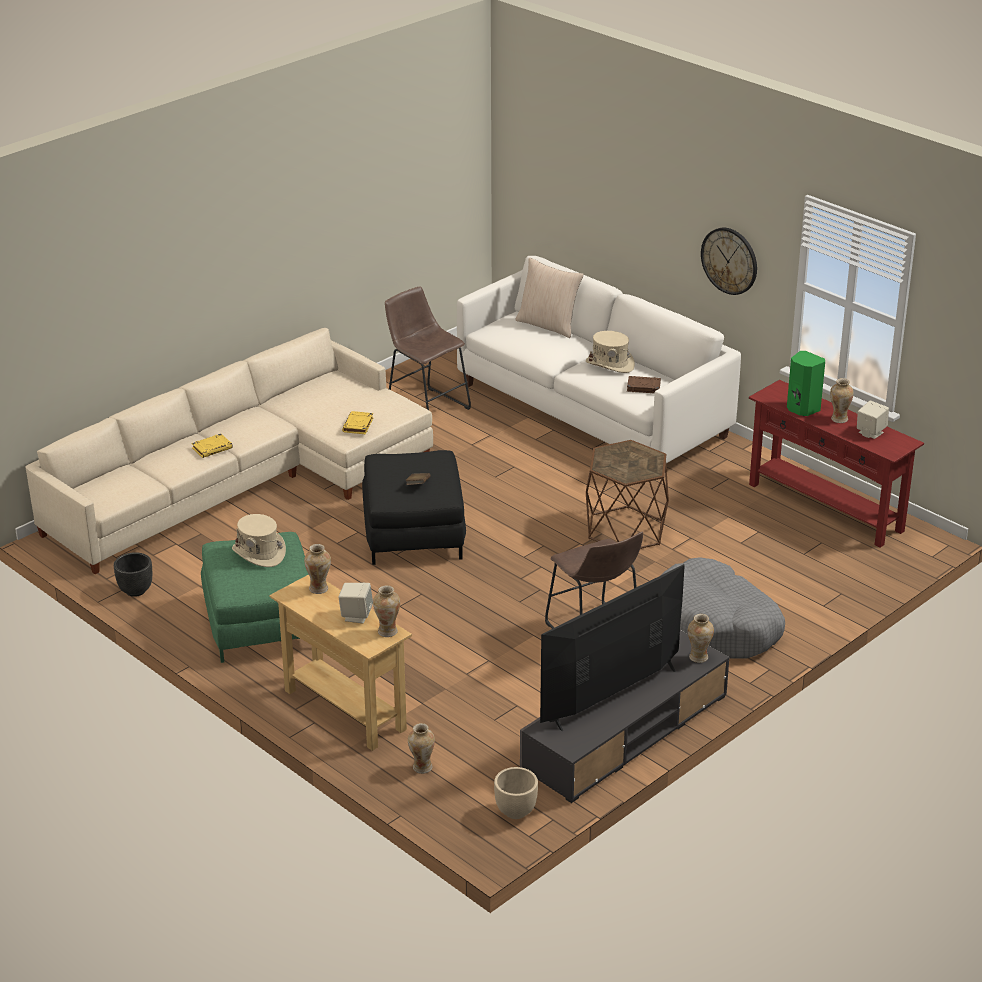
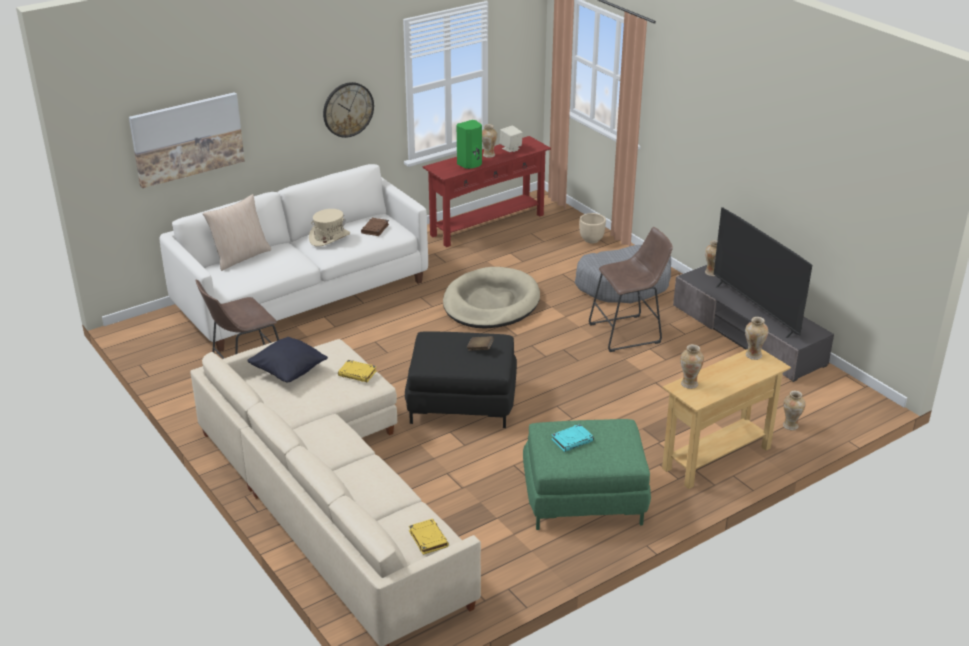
camera: 80 degrees left, 0 degrees up
black planter [114,552,152,597] -> none
yellow book [191,434,233,458] -> yellow book moved to [409,519,449,555]
beige hat [232,514,286,567] -> turquoise book [551,424,594,452]
beige speaker [338,583,373,623] -> none
beige planter [494,767,538,819] -> beige planter moved to [579,213,606,244]
brown side table [586,440,669,549] -> beige dog bed [443,267,540,328]
none -> picture [129,92,245,188]
none -> black pillow [247,337,328,383]

